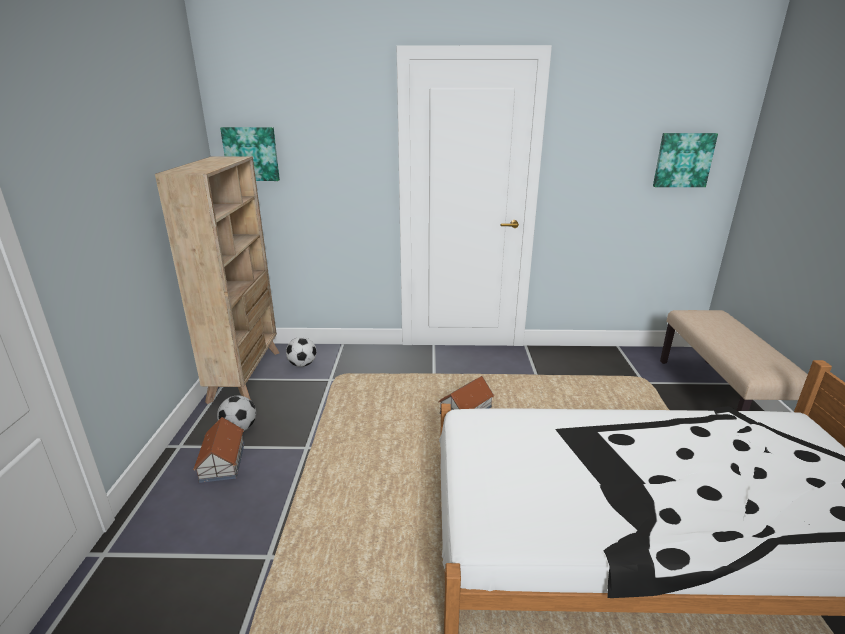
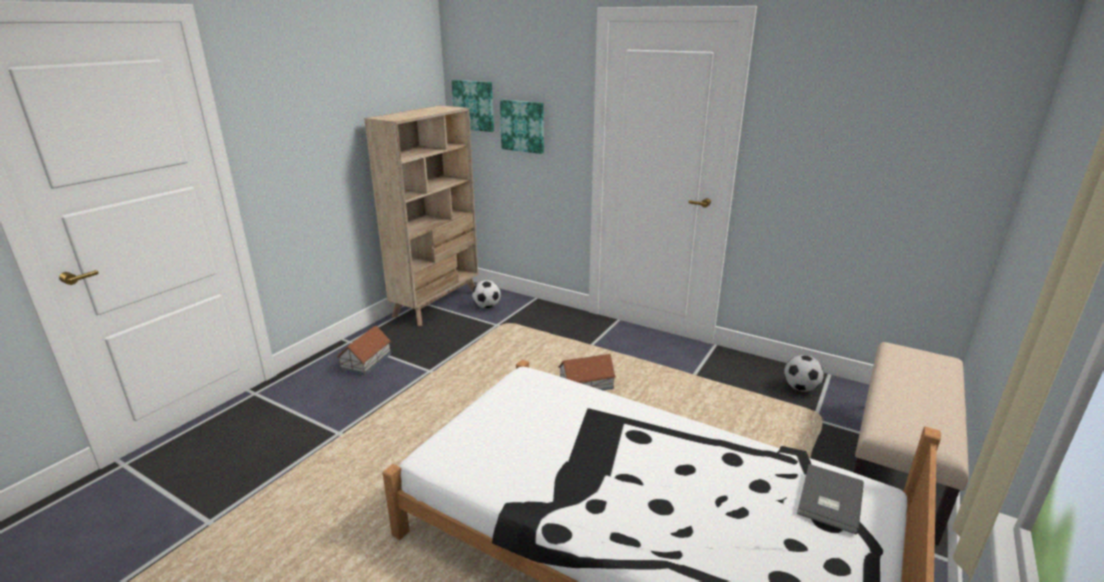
camera: 30 degrees right, 0 degrees up
football [217,395,256,431] -> football moved to [784,355,824,392]
picture [653,133,718,187] -> picture moved to [500,100,544,154]
none -> grey book [797,464,864,534]

